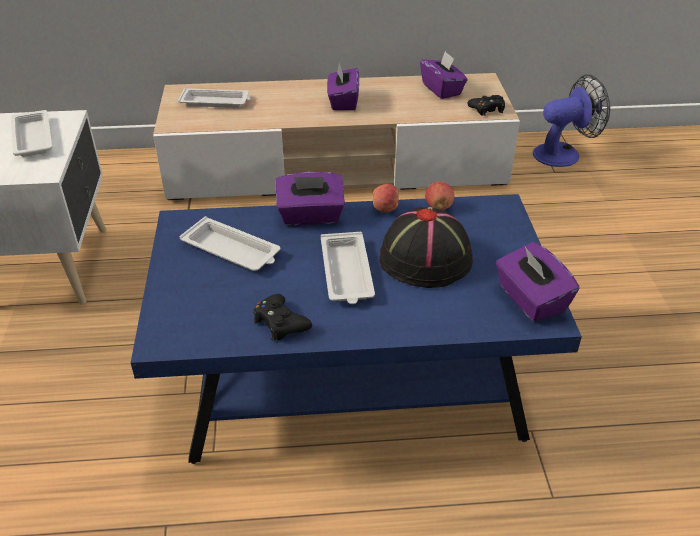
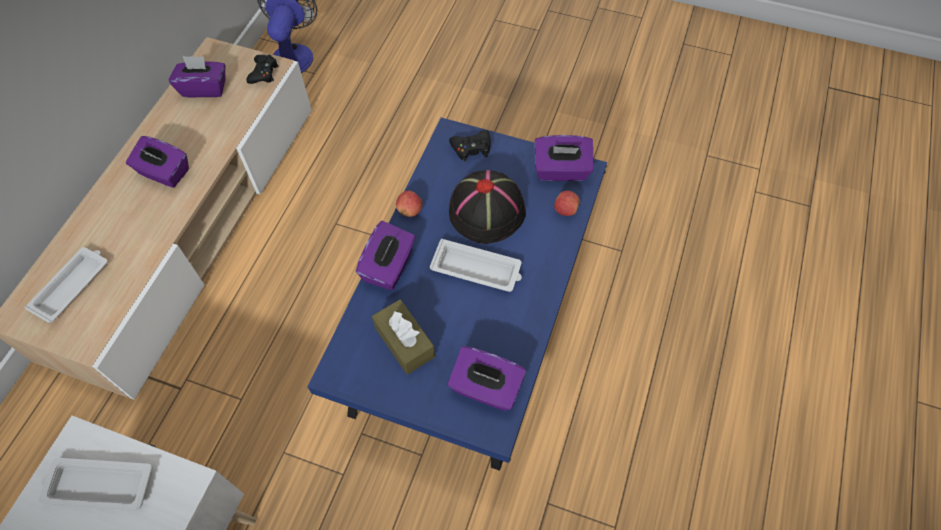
camera: 65 degrees left, 20 degrees up
white tray [179,216,280,271] -> brown tissue box [372,299,435,375]
black game controller [253,294,312,341] -> black game controller moved to [449,130,491,162]
apple [425,182,454,210] -> apple moved to [554,191,580,216]
none -> purple tissue box [448,346,526,411]

